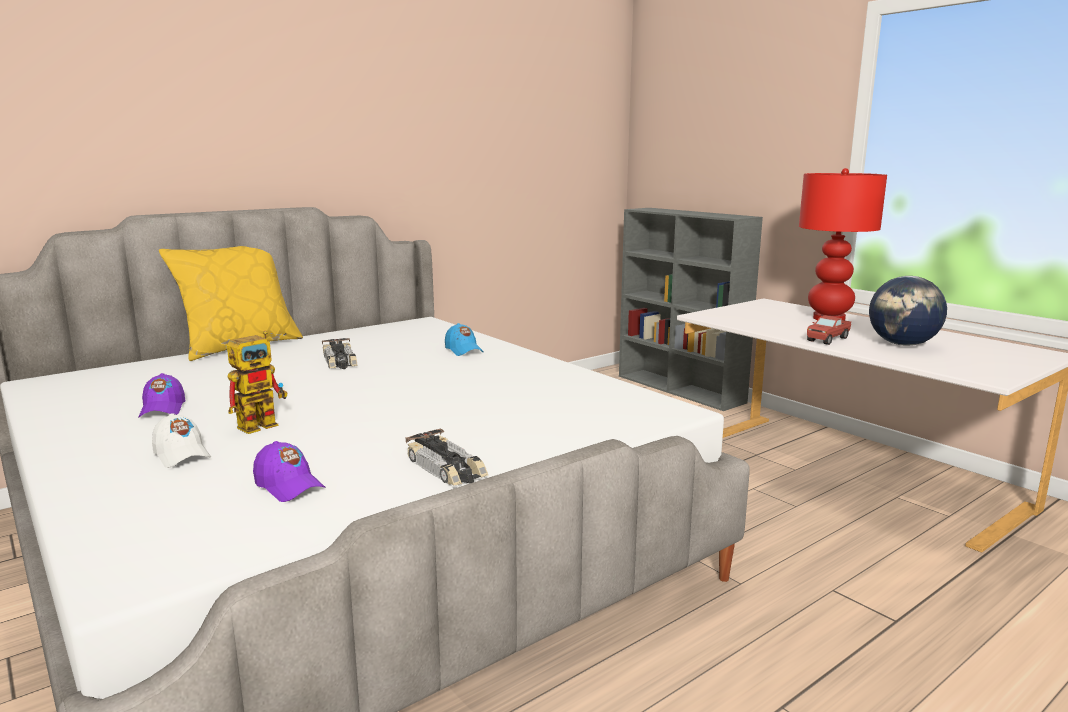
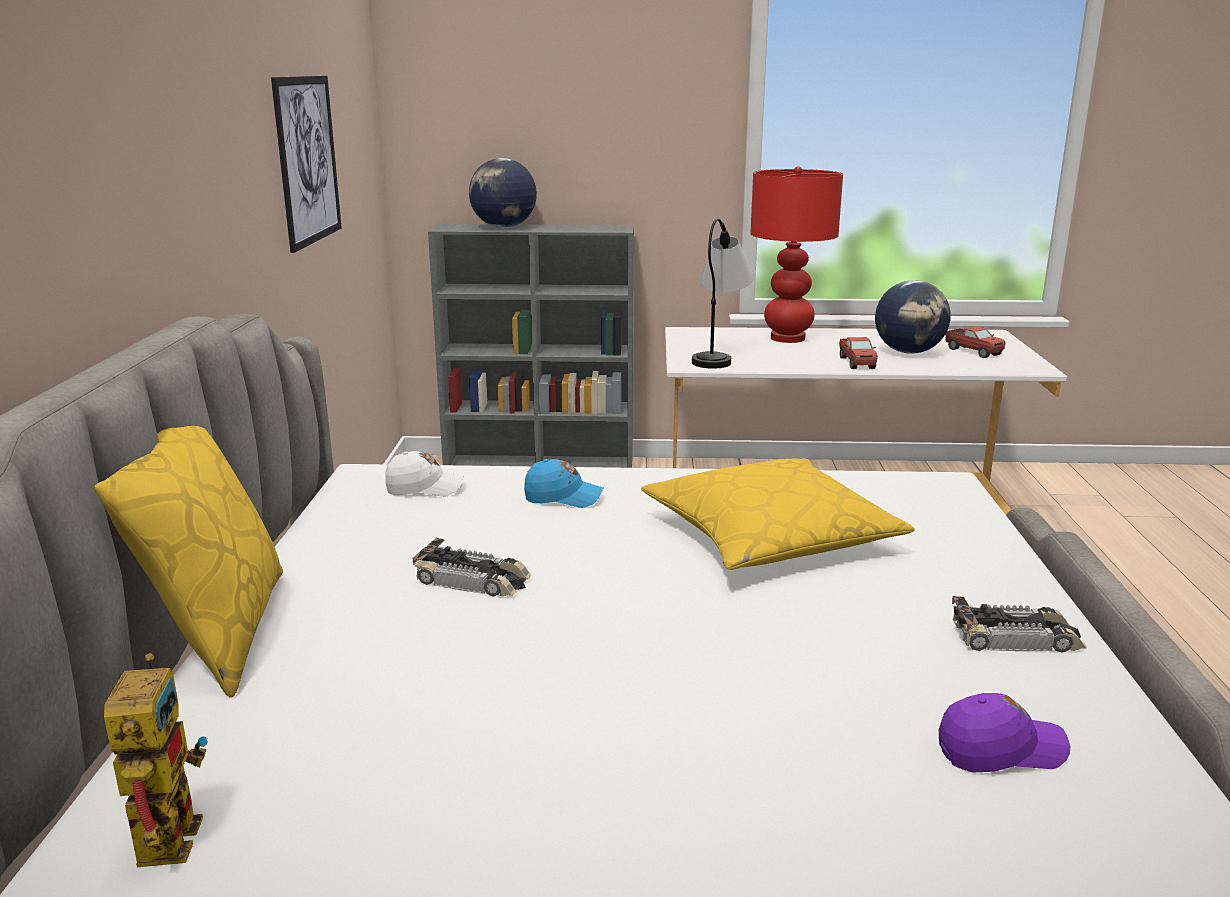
camera: 50 degrees left, 5 degrees up
purple cap [138,373,185,418] -> none
white cap [152,413,211,468] -> white cap moved to [385,451,464,497]
toy robot [227,331,287,434] -> toy robot moved to [104,653,208,867]
none -> picture [271,76,342,253]
none -> globe [469,158,537,228]
none -> yellow pillow [641,459,915,570]
none -> table lamp [692,218,754,369]
none -> toy truck [945,326,1006,358]

